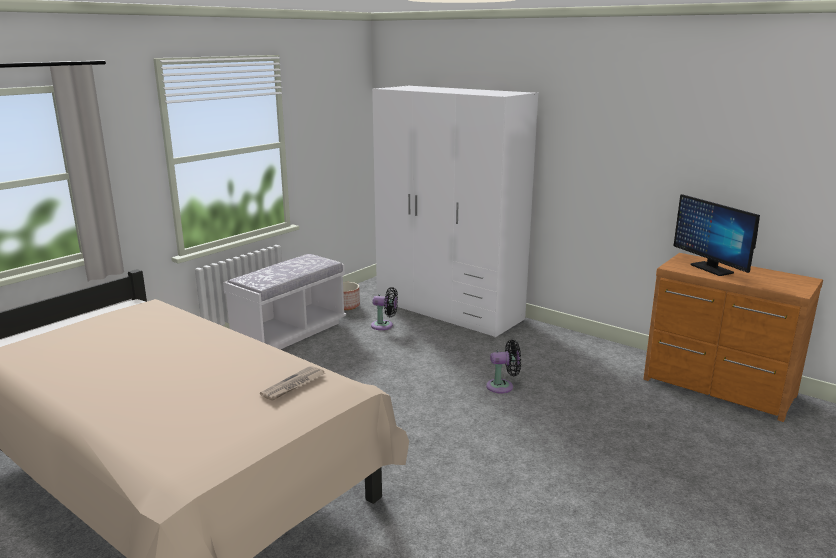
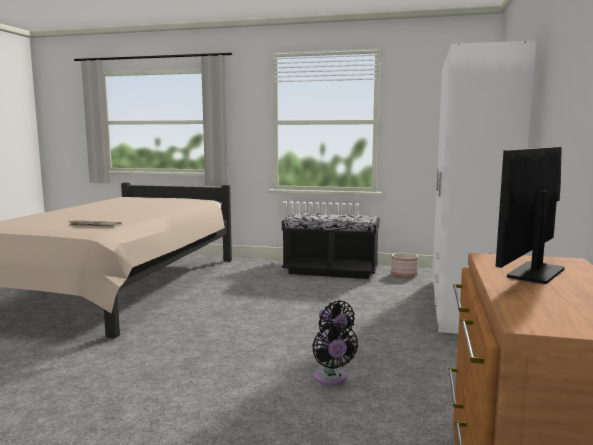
camera: 65 degrees right, 10 degrees down
white bench [223,254,346,349] -> black bench [282,213,379,279]
black fan [371,287,398,330] -> black fan moved to [312,323,358,385]

